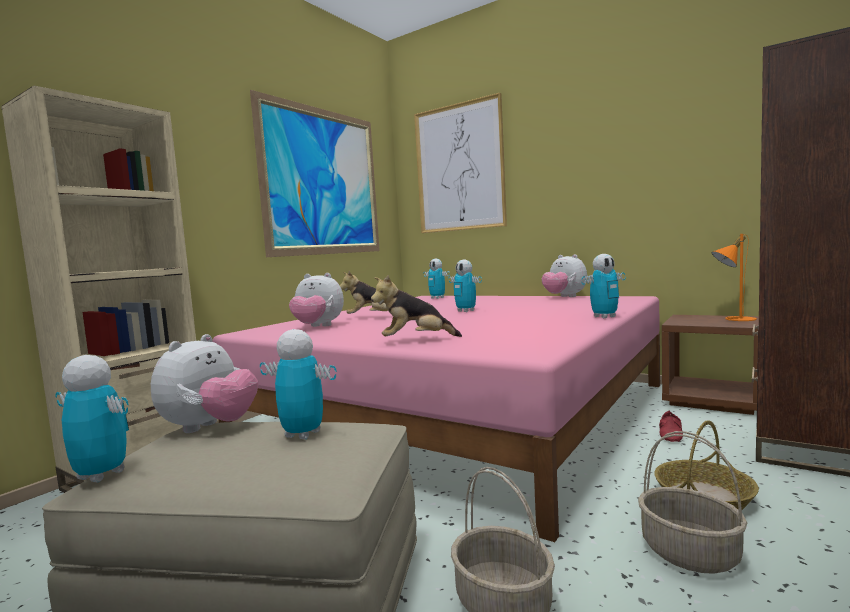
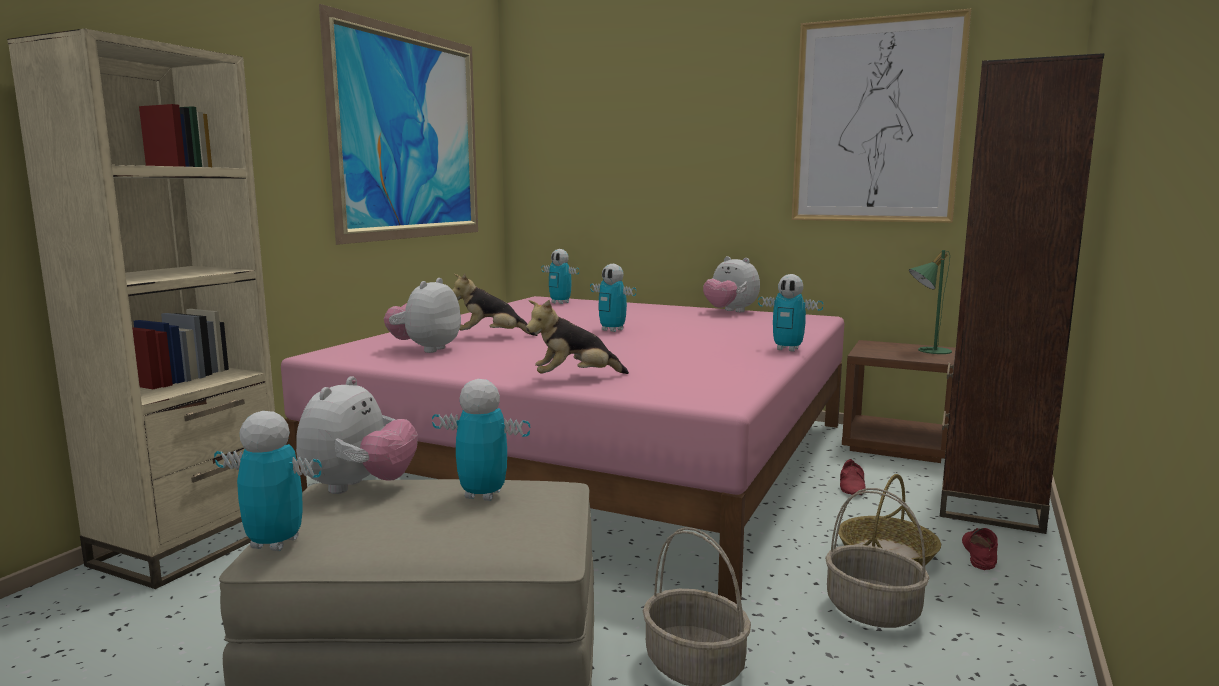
camera: 10 degrees left, 5 degrees up
plush toy [289,273,344,327] -> plush toy turned 105 degrees clockwise [384,278,461,353]
picture [414,93,507,233] -> picture moved to [792,9,971,223]
toy robot [581,254,626,318] -> toy robot turned 60 degrees clockwise [758,274,823,352]
orange table lamp [712,234,757,321] -> green table lamp [909,250,952,354]
none -> red shoe [962,528,998,570]

